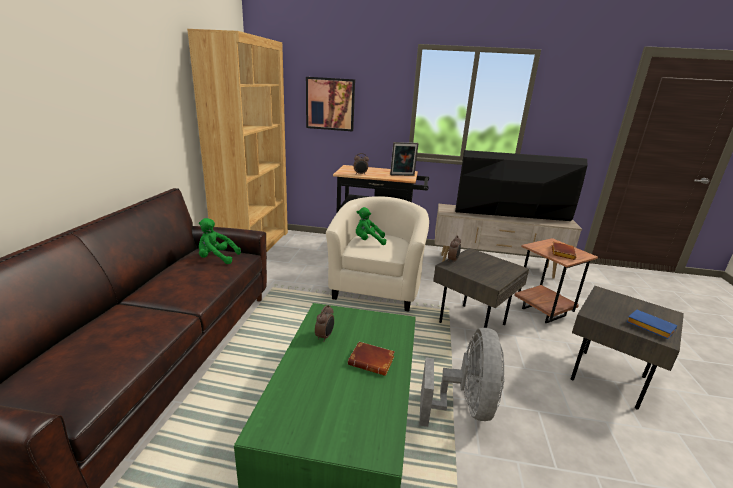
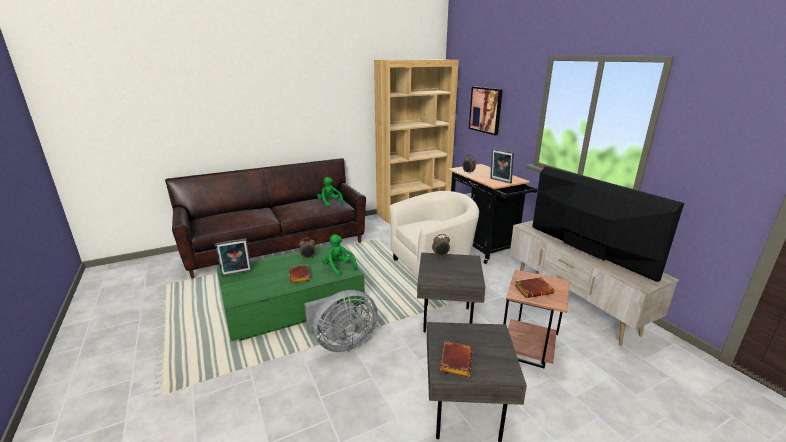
camera: 55 degrees right, 0 degrees up
green plush toy [356,207,386,245] -> green plush toy moved to [322,234,357,276]
blue book [626,309,677,339] -> brown book [440,341,472,377]
none -> picture frame [215,238,252,277]

